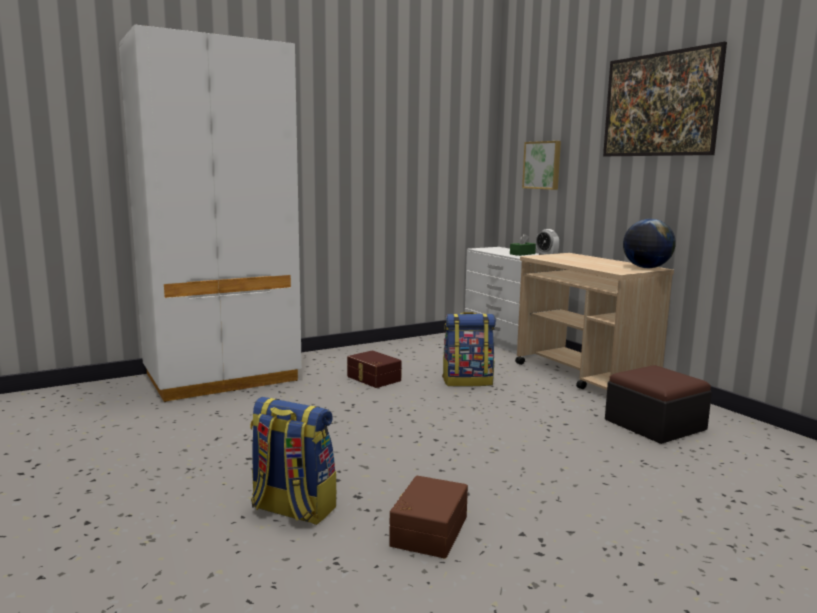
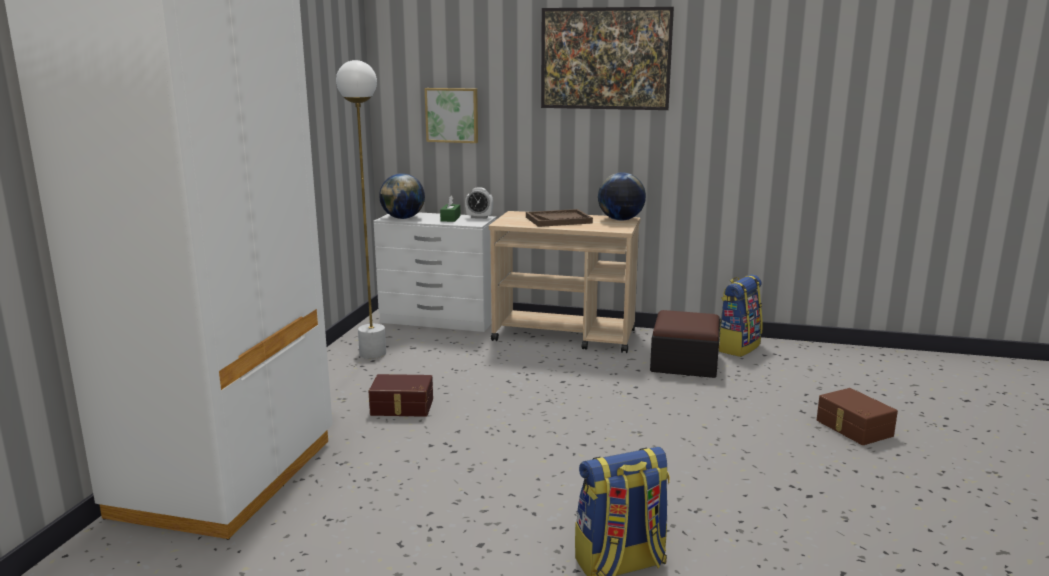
camera: 45 degrees left, 5 degrees up
brown storage box [389,476,468,558] -> brown storage box moved to [817,388,898,445]
backpack [442,312,496,387] -> backpack moved to [719,274,763,357]
none -> white floor lamp [336,60,386,359]
none -> globe [379,173,425,219]
none -> brown tray [526,209,593,227]

